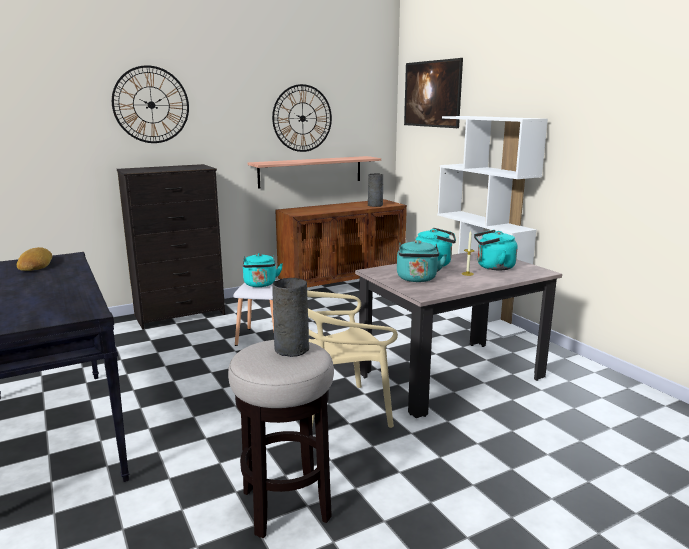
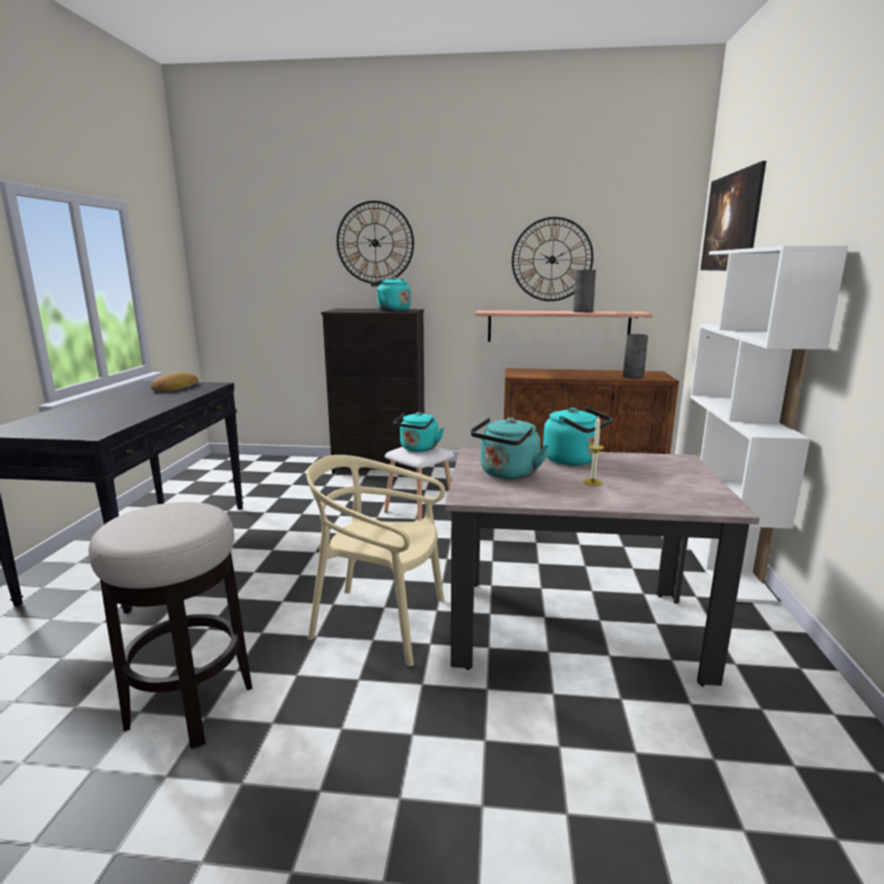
camera: 35 degrees right, 0 degrees up
grey vase [272,278,309,357] -> grey vase moved to [573,270,596,313]
turquoise kettle [474,230,518,270] -> turquoise kettle moved to [370,277,411,311]

